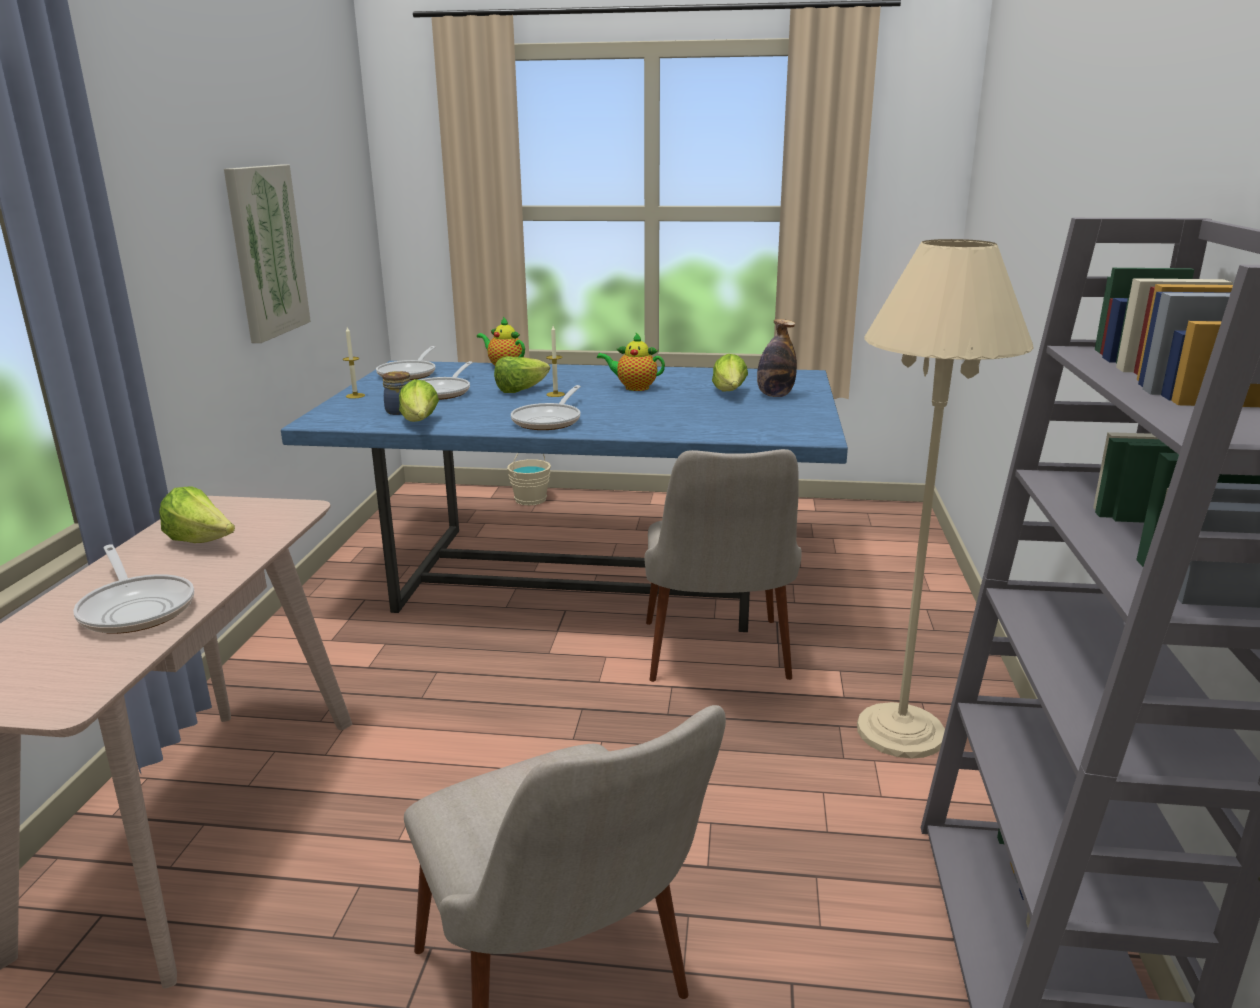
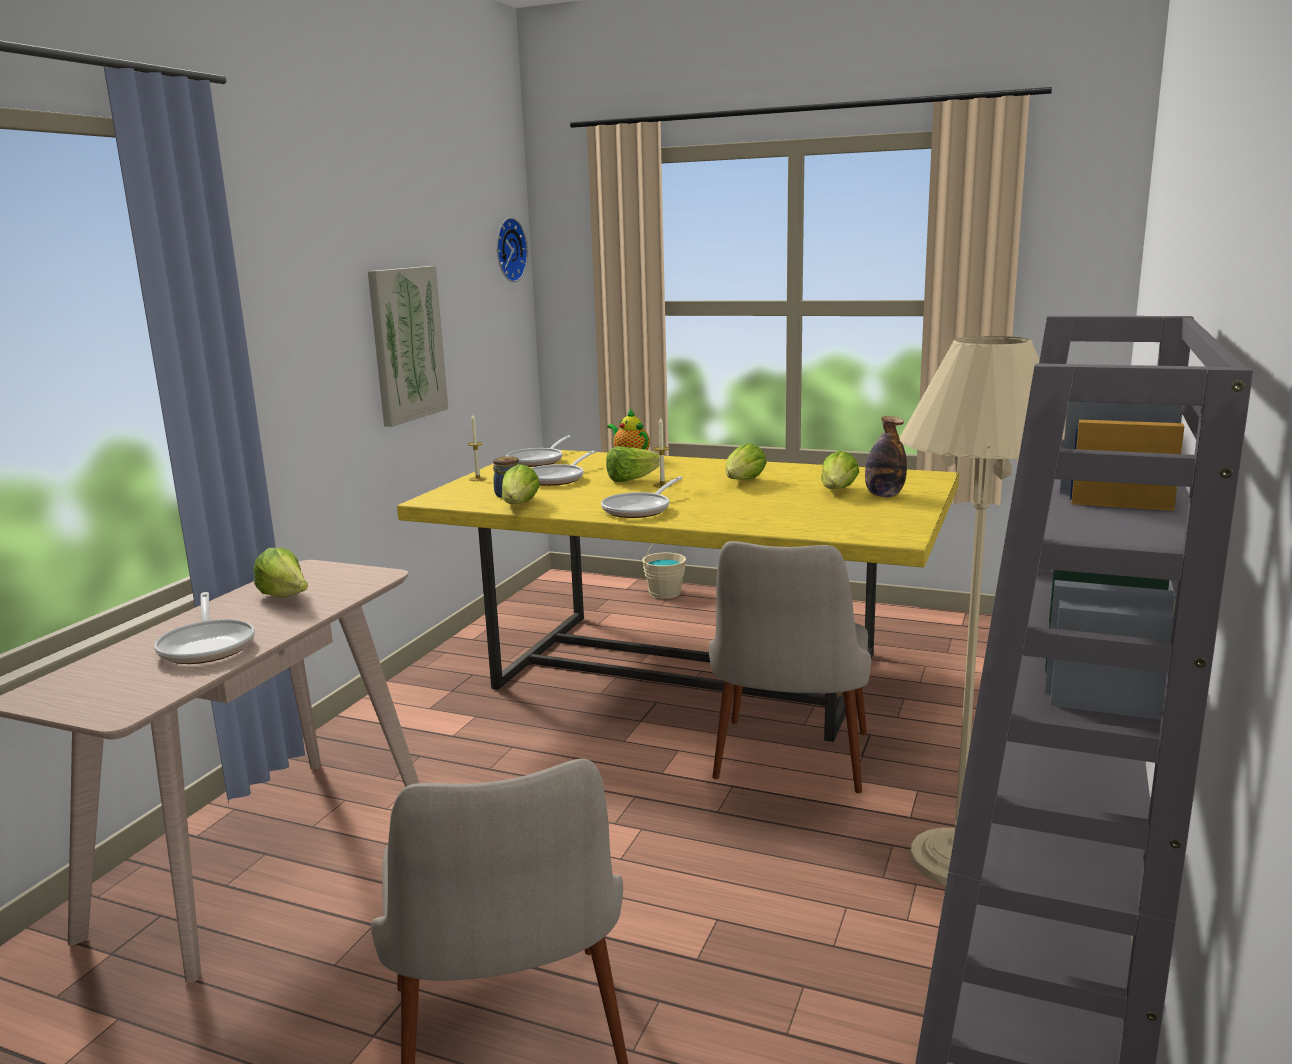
camera: 15 degrees right, 5 degrees down
blue dining table [281,361,848,632] -> yellow dining table [397,450,959,742]
teapot [597,333,665,391] -> lettuce [726,443,766,480]
none -> wall clock [497,217,528,282]

